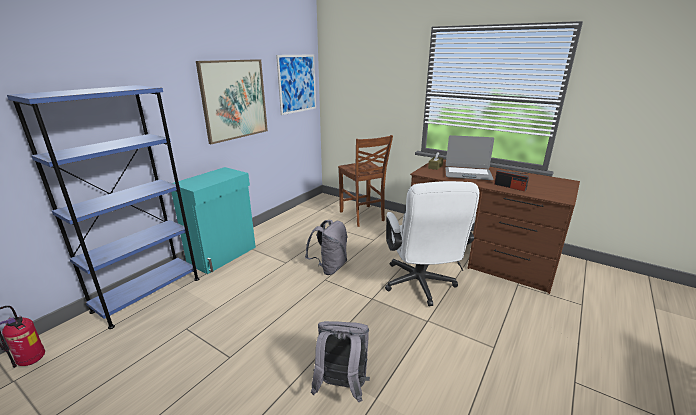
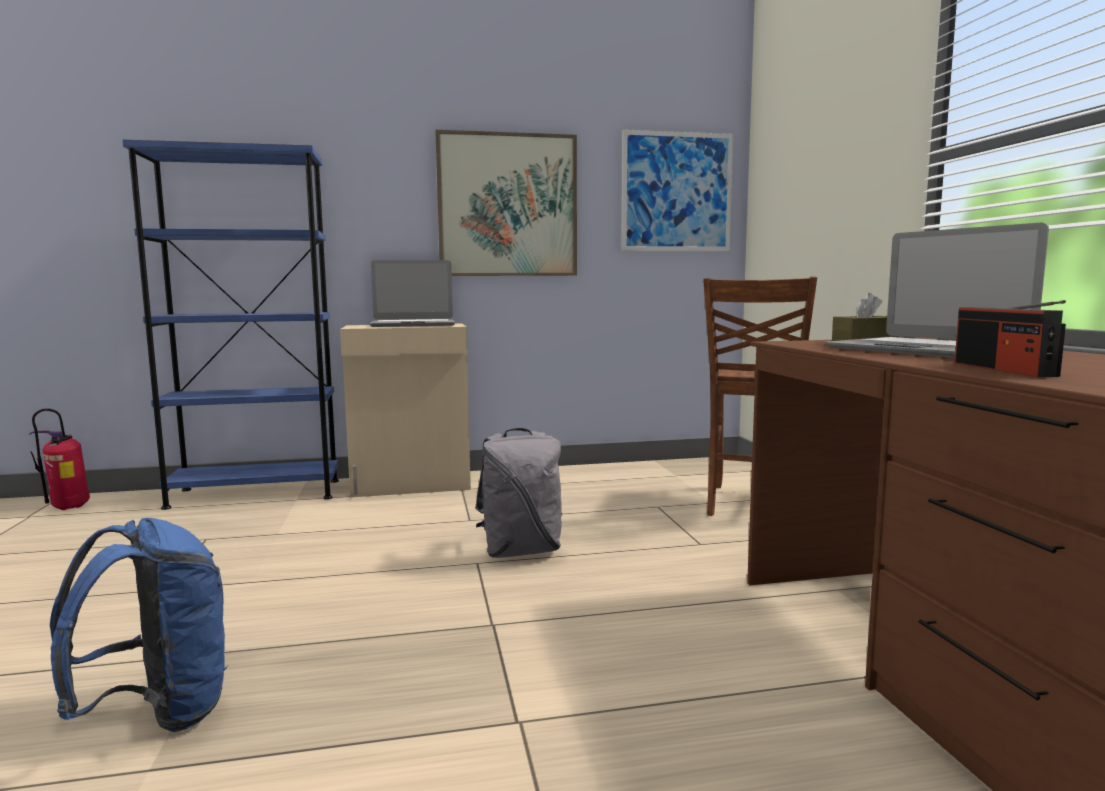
camera: 45 degrees right, 15 degrees down
turquoise cabinet [171,167,256,274] -> beige cabinet [340,323,471,497]
grey backpack [311,321,370,402] -> blue backpack [50,518,229,732]
white office chair [385,181,479,306] -> none
none -> laptop [369,260,455,327]

